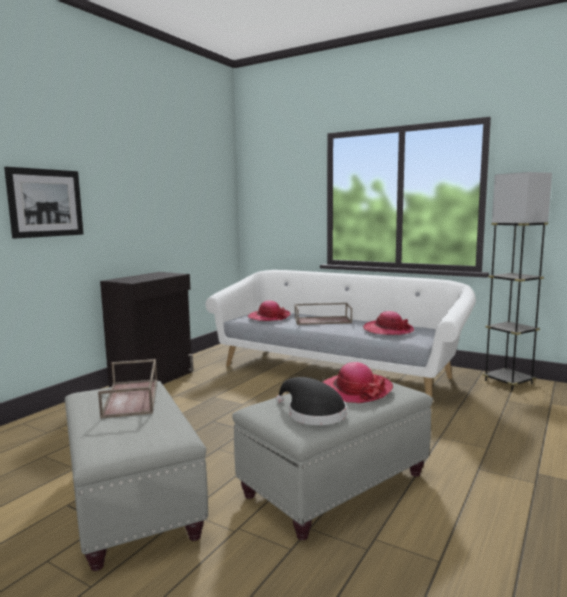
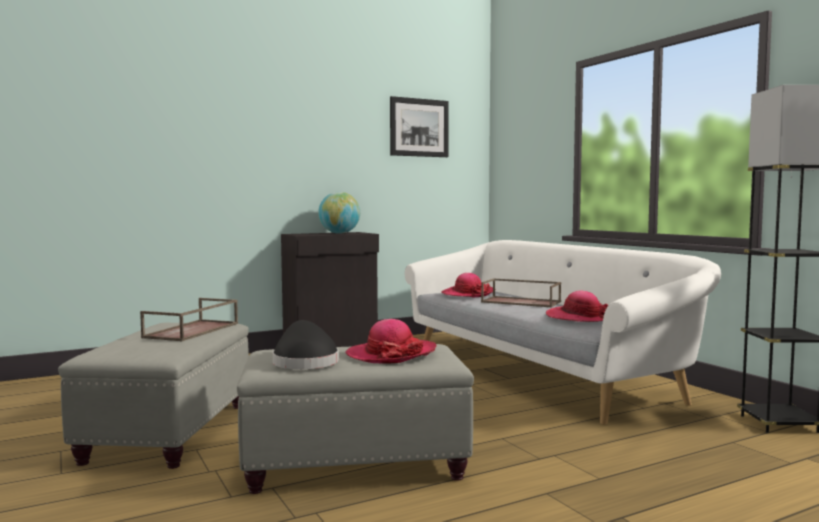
camera: 30 degrees right, 5 degrees down
picture [4,167,84,239] -> picture moved to [390,96,449,157]
none -> globe [318,192,360,234]

